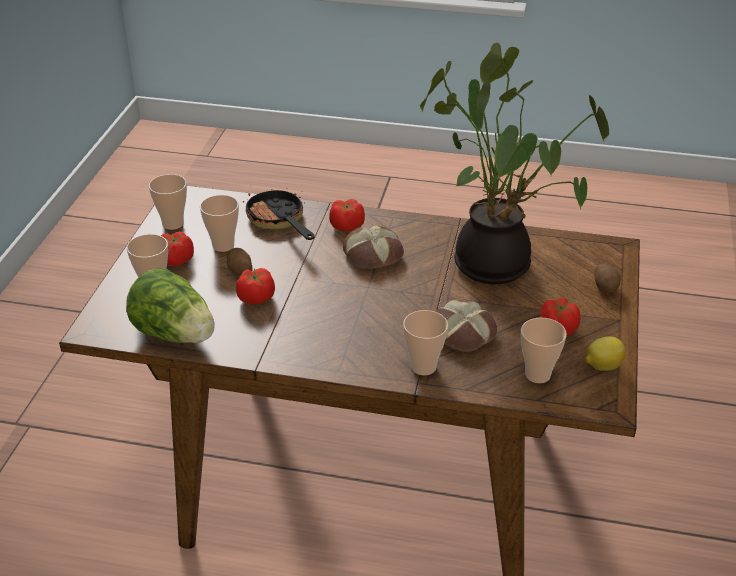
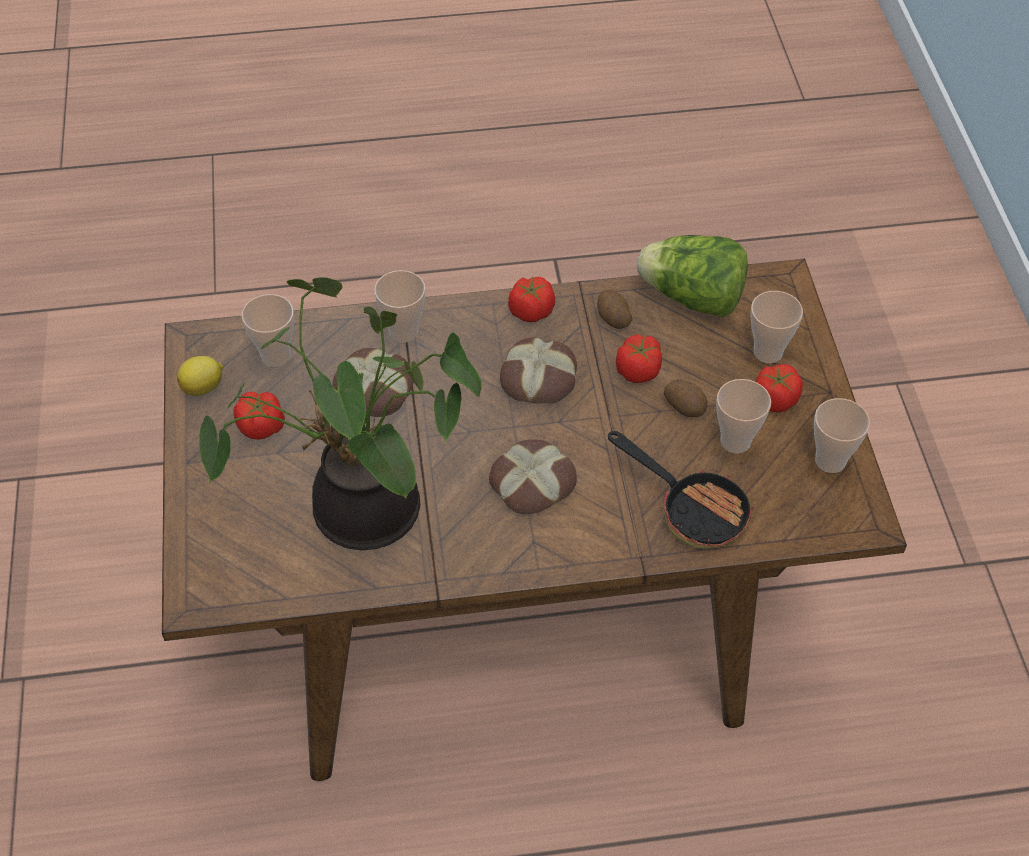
camera: 160 degrees right, 15 degrees up
tomato [329,199,365,232] -> tomato moved to [508,277,555,322]
potato [595,264,621,293] -> potato moved to [597,289,633,329]
none -> bread [500,337,577,404]

